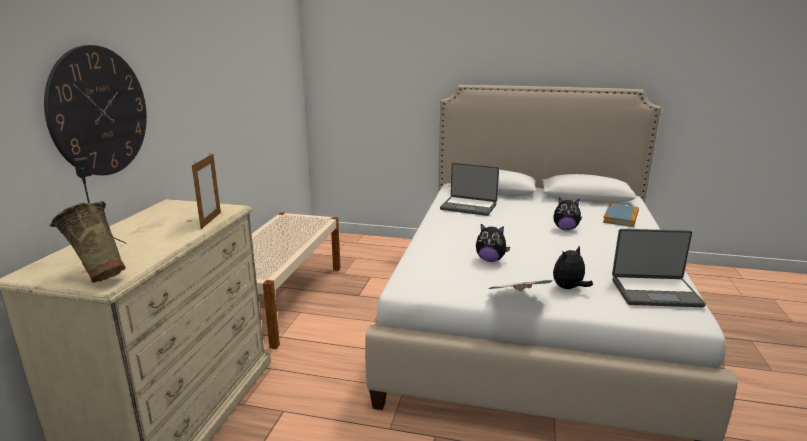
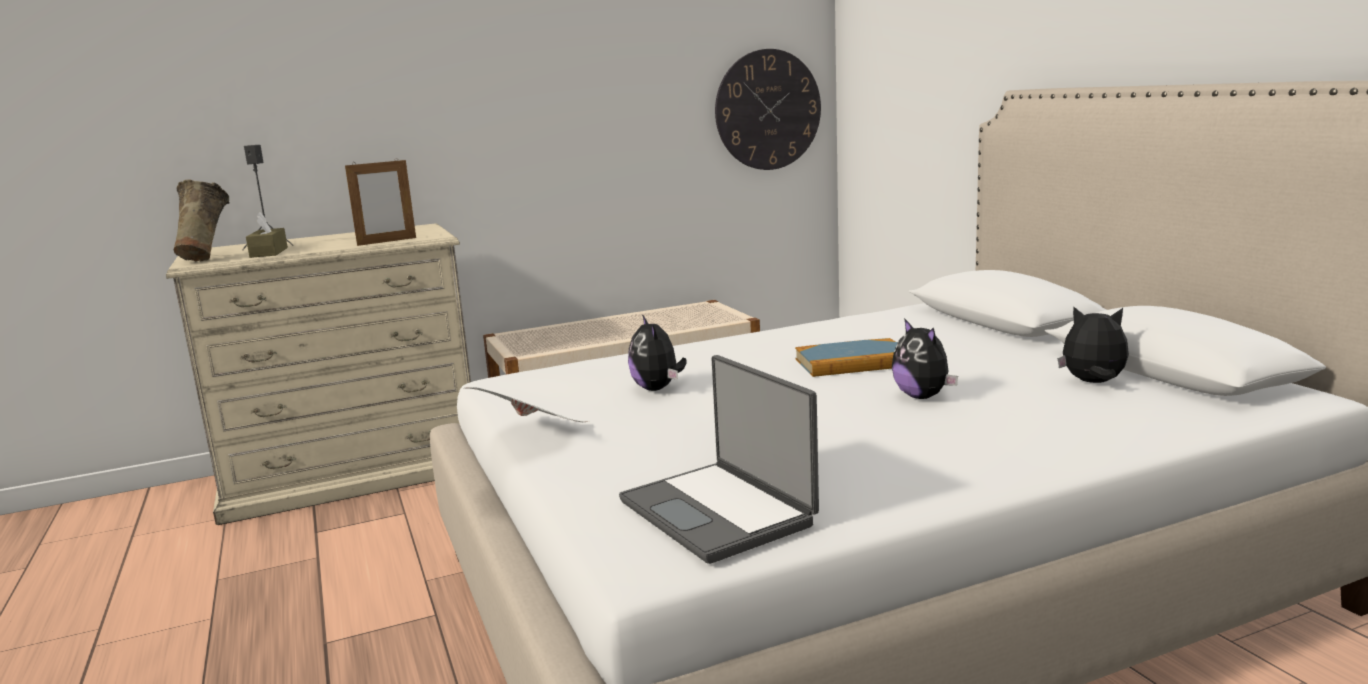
camera: 55 degrees right, 5 degrees down
wall clock [44,45,147,175] -> wall clock moved to [715,49,821,170]
laptop [440,163,499,216] -> none
plush toy [553,245,593,289] -> plush toy moved to [1058,307,1129,383]
book [603,204,639,227] -> book moved to [795,338,897,377]
none -> brown tissue box [246,212,288,258]

